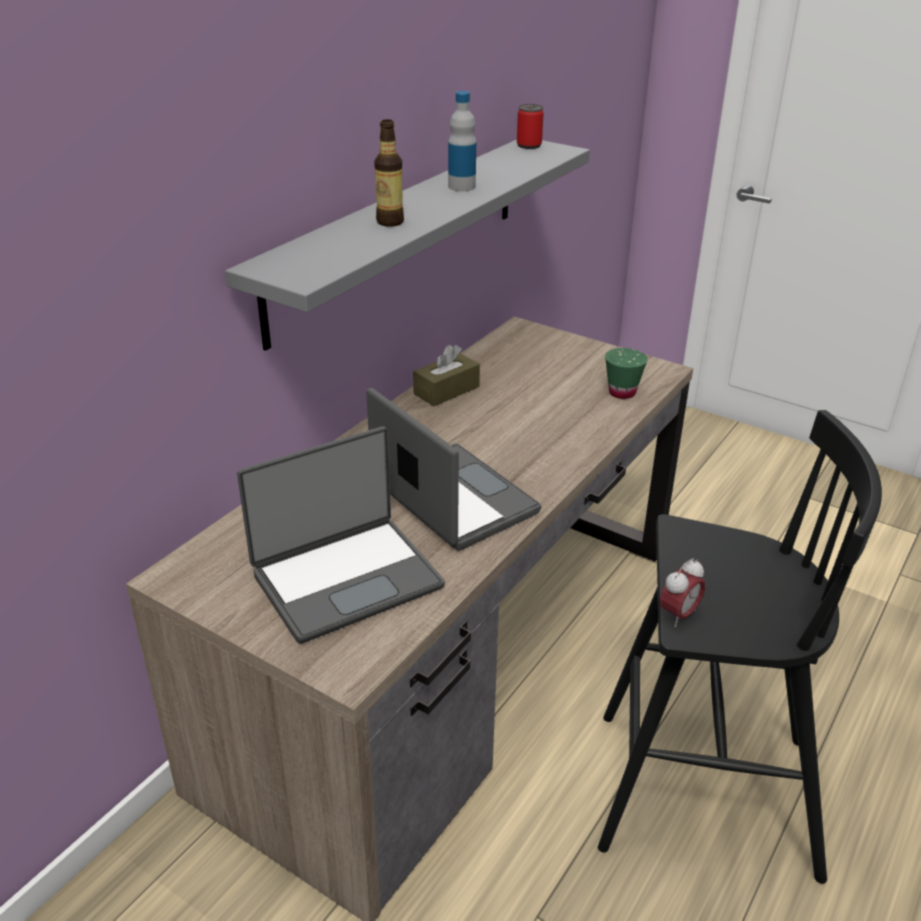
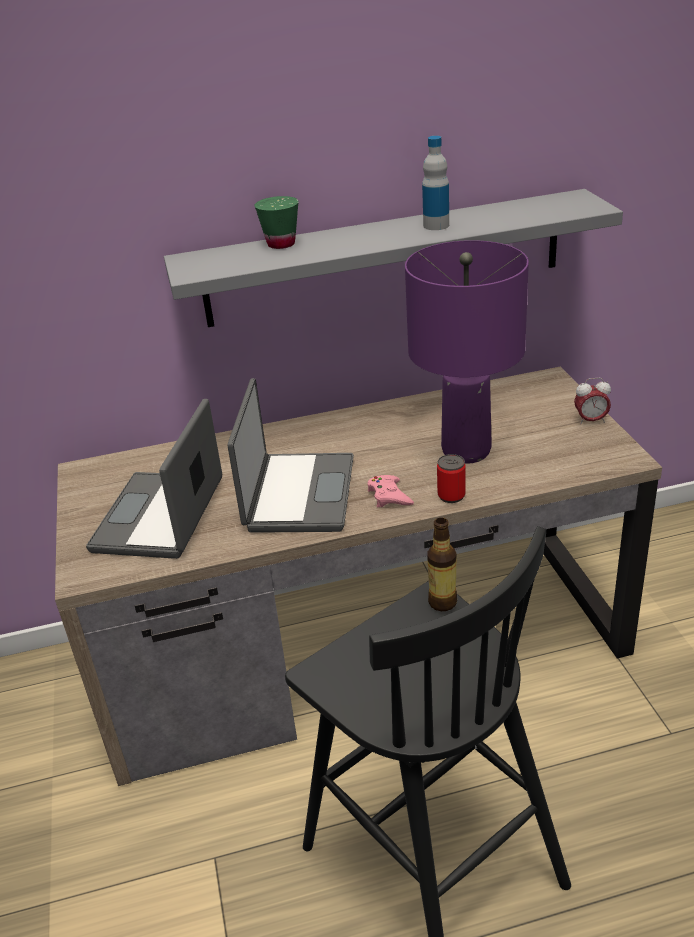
camera: 45 degrees right, 0 degrees up
laptop [237,426,445,644] -> laptop turned 90 degrees clockwise [86,399,222,559]
bottle [374,119,404,227] -> bottle moved to [427,518,457,611]
brown tissue box [413,345,480,406] -> none
can [517,104,544,149] -> can moved to [437,454,466,503]
green cup [605,348,647,399] -> green cup moved to [255,196,299,249]
alarm clock [660,558,705,627] -> alarm clock moved to [574,378,611,425]
none -> pink game controller [368,475,414,508]
none -> purple table lamp [405,240,529,464]

